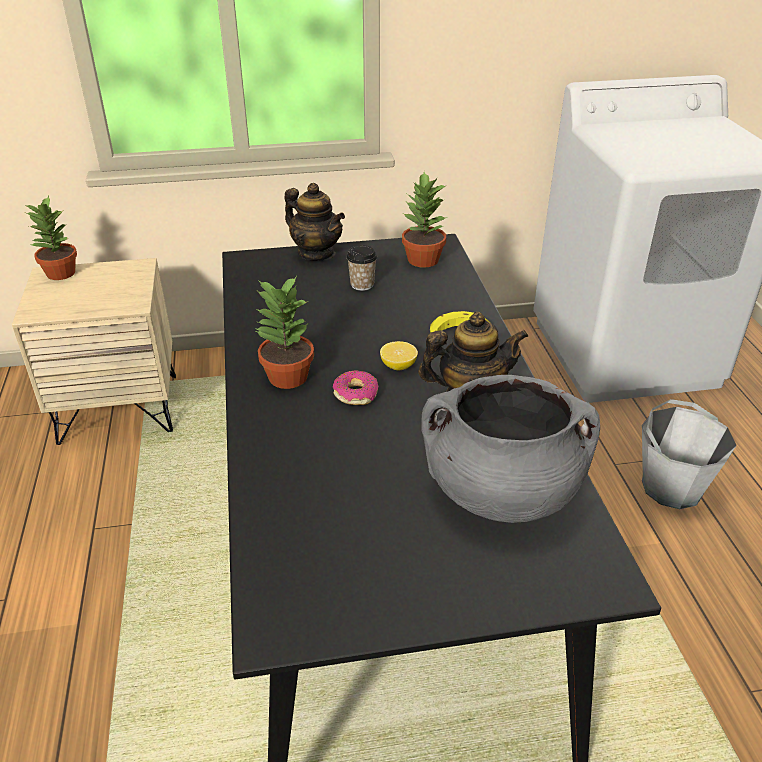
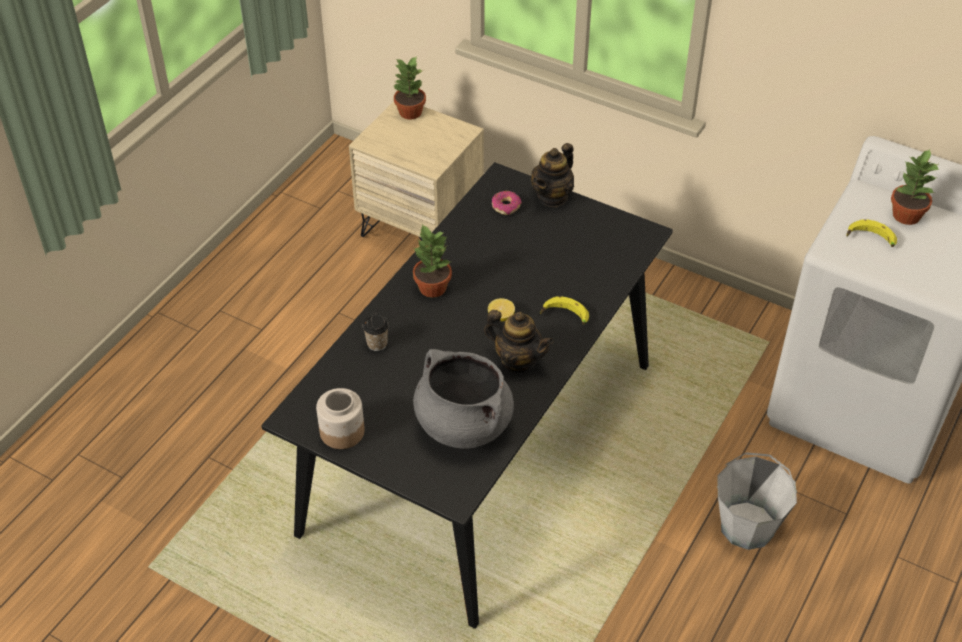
camera: 40 degrees right, 10 degrees up
teapot [284,183,345,261] -> teapot turned 45 degrees clockwise [531,143,574,207]
donut [333,370,378,405] -> donut moved to [492,191,522,215]
cup [347,245,377,291] -> cup moved to [362,314,389,351]
potted plant [402,172,447,267] -> potted plant moved to [891,149,939,225]
none -> jar [316,388,365,449]
none -> banana [846,220,897,247]

